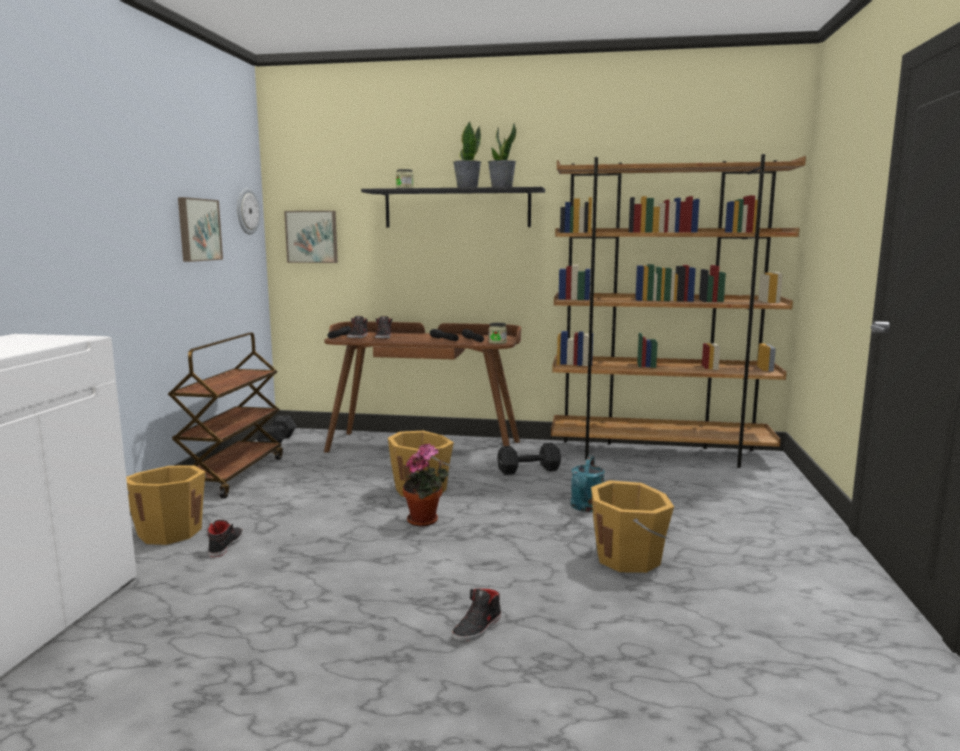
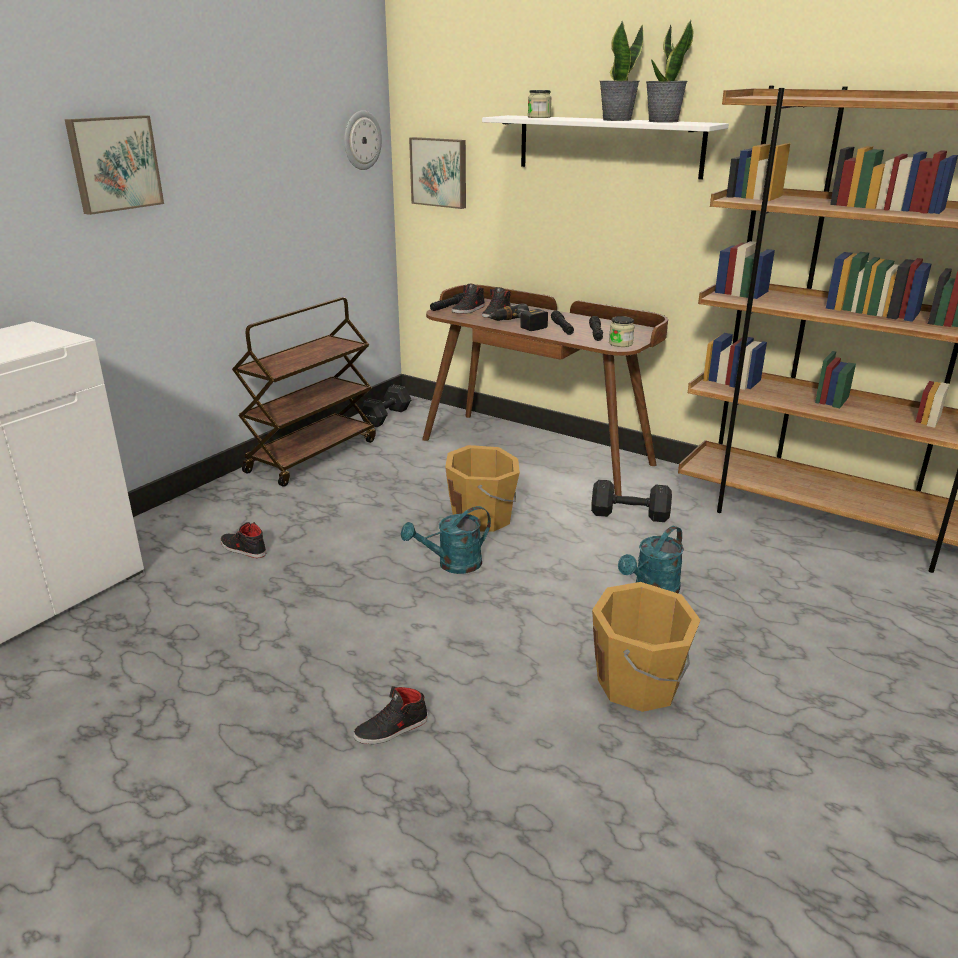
camera: 25 degrees right, 15 degrees up
orange bucket [126,465,207,545] -> none
picture [178,197,223,262] -> picture moved to [65,115,164,215]
black shoe [208,520,243,557] -> black shoe turned 90 degrees counterclockwise [220,522,266,558]
black shelf [361,187,545,228] -> white shelf [482,115,729,180]
potted plant [403,443,449,527] -> turquoise watering can [401,506,491,574]
none -> power drill [487,303,548,331]

